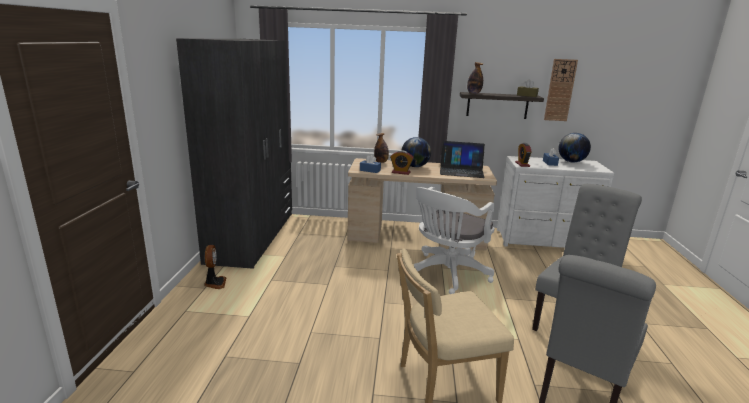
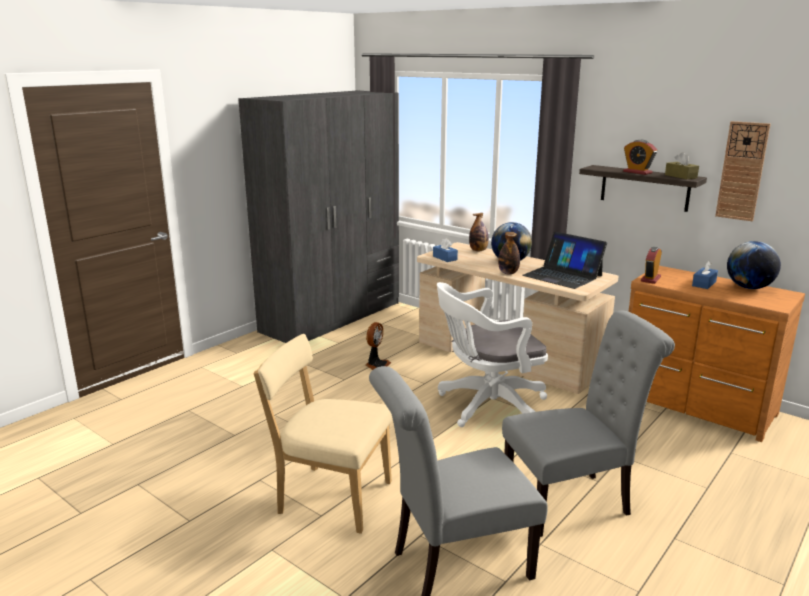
camera: 35 degrees right, 0 degrees up
fan [204,245,227,289] -> fan moved to [365,322,391,370]
alarm clock [390,150,414,175] -> alarm clock moved to [623,140,657,175]
bottle [467,62,483,94] -> bottle moved to [498,232,520,274]
white dresser [497,156,614,248] -> brown dresser [628,266,805,442]

